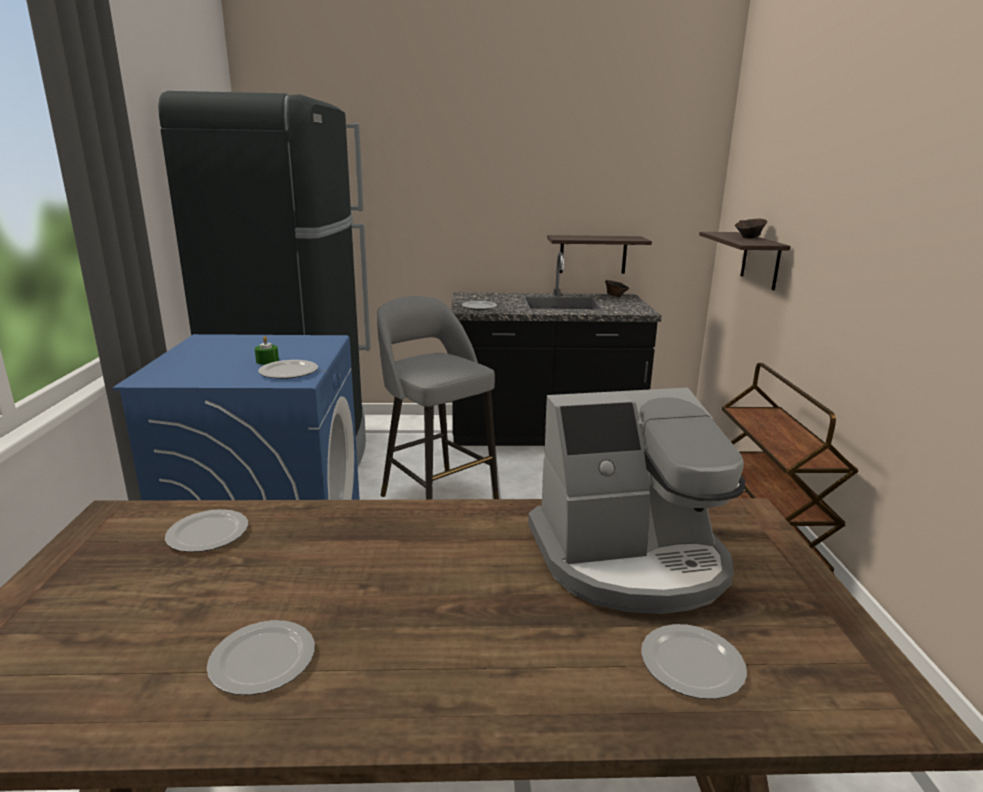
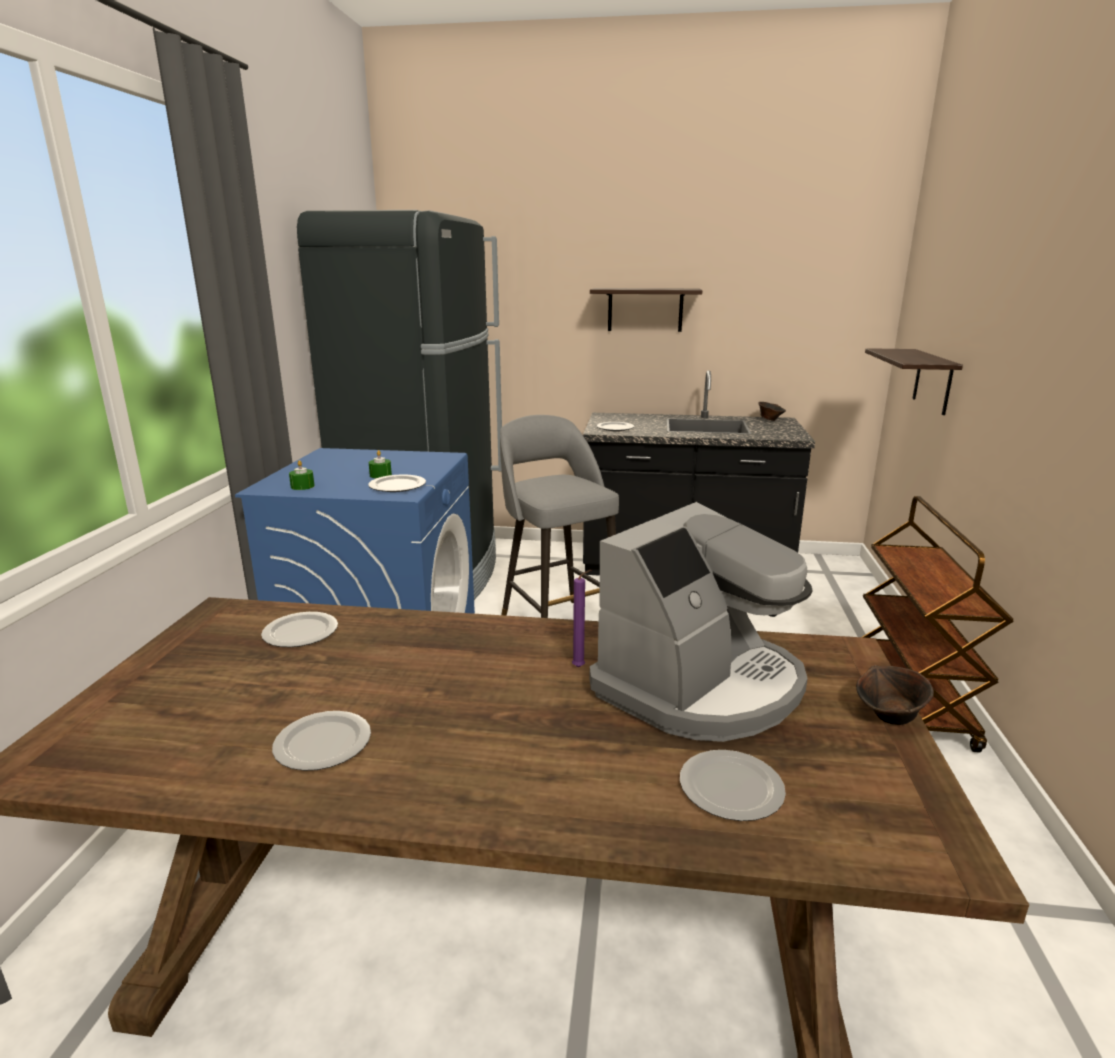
camera: 10 degrees right, 0 degrees up
coffee machine [528,388,746,614] -> coffee machine turned 45 degrees counterclockwise [589,502,813,742]
shelf [547,235,652,274] -> shelf moved to [590,288,702,332]
brown bowl [735,219,767,239] -> brown bowl moved to [856,665,934,725]
none -> green candle [289,460,315,490]
none -> purple candle [572,570,591,668]

